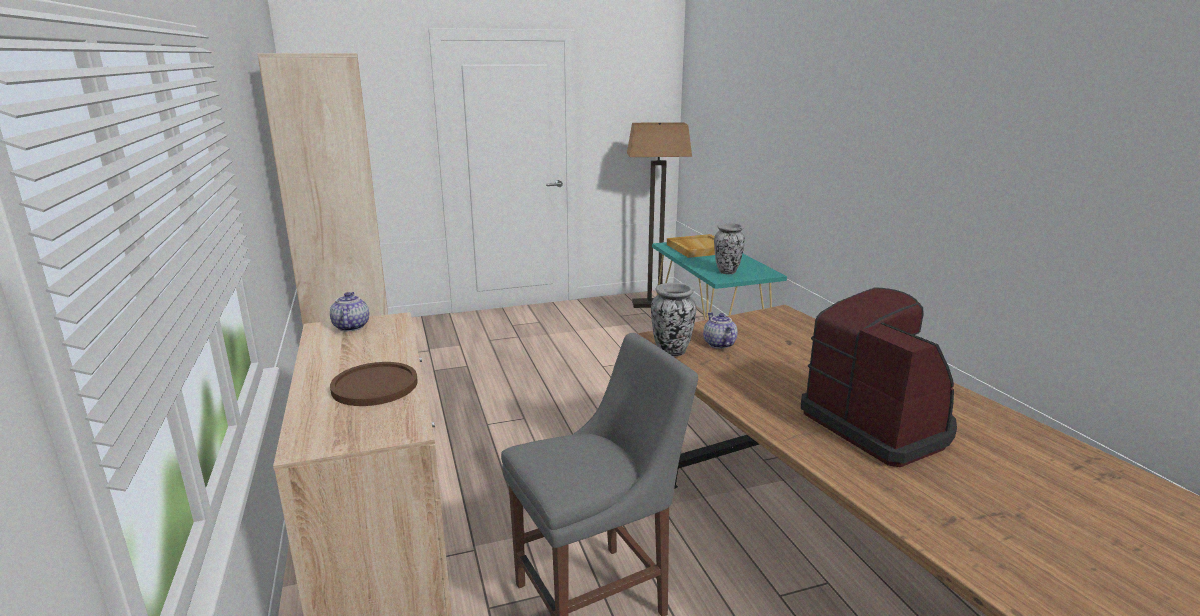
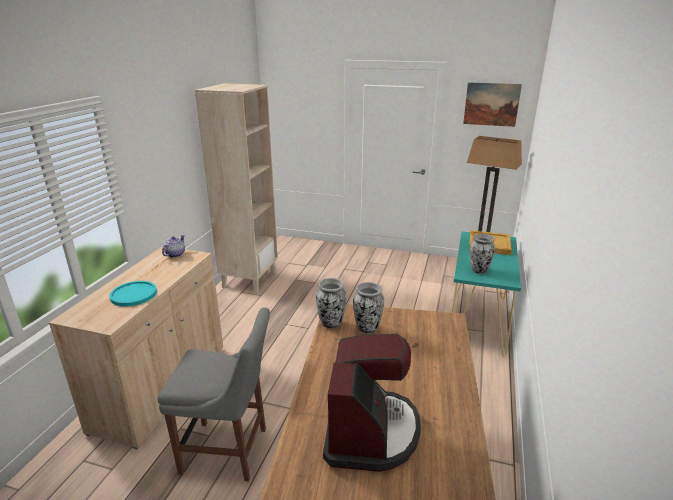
camera: 35 degrees right, 5 degrees up
brown plate [330,362,418,406] -> turquoise plate [109,281,157,307]
teapot [703,312,738,349] -> vase [353,282,384,334]
none -> picture [463,82,522,127]

